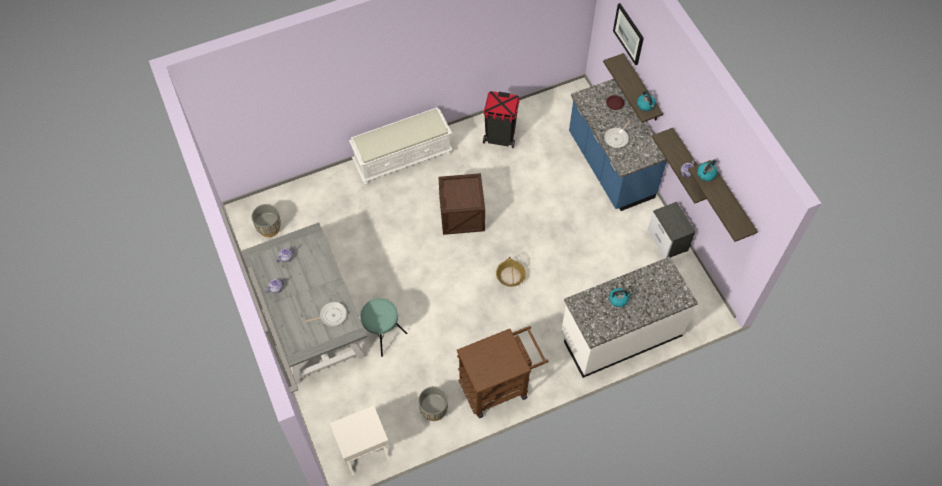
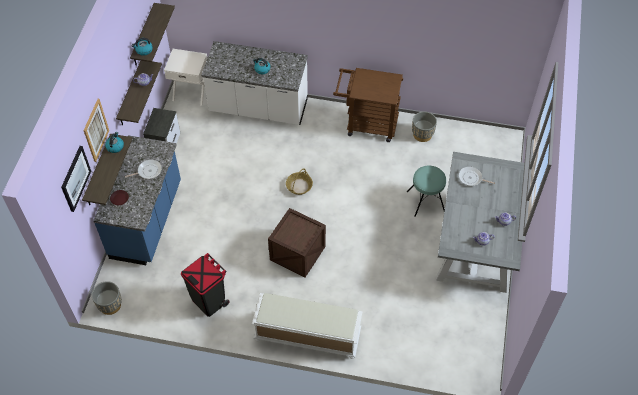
camera: 145 degrees left, 5 degrees down
grey planter [251,204,281,237] -> grey planter moved to [92,281,122,315]
white nightstand [330,405,390,476] -> white nightstand moved to [164,49,207,106]
none -> picture [83,99,109,162]

